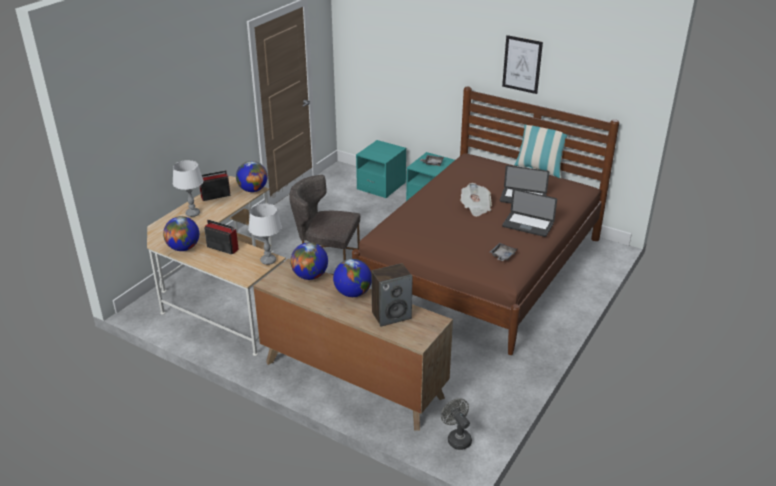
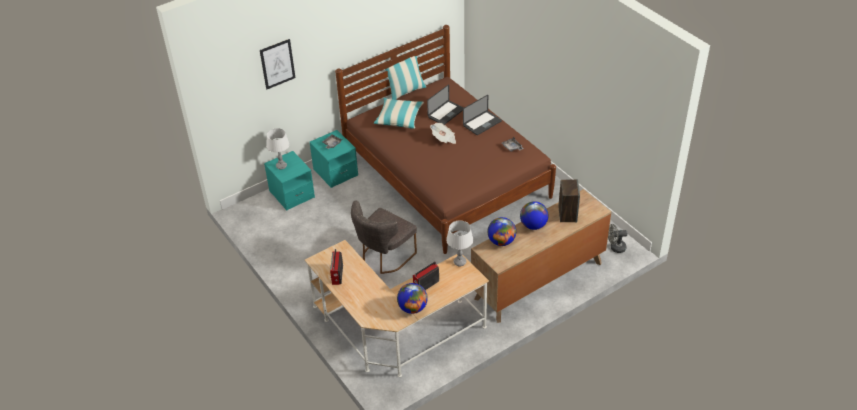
camera: 65 degrees left, 10 degrees up
white table lamp [173,160,204,217] -> white table lamp moved to [266,128,290,170]
globe [236,161,267,192] -> none
picture [502,35,543,94] -> picture moved to [260,39,296,89]
none -> pillow [374,98,424,129]

